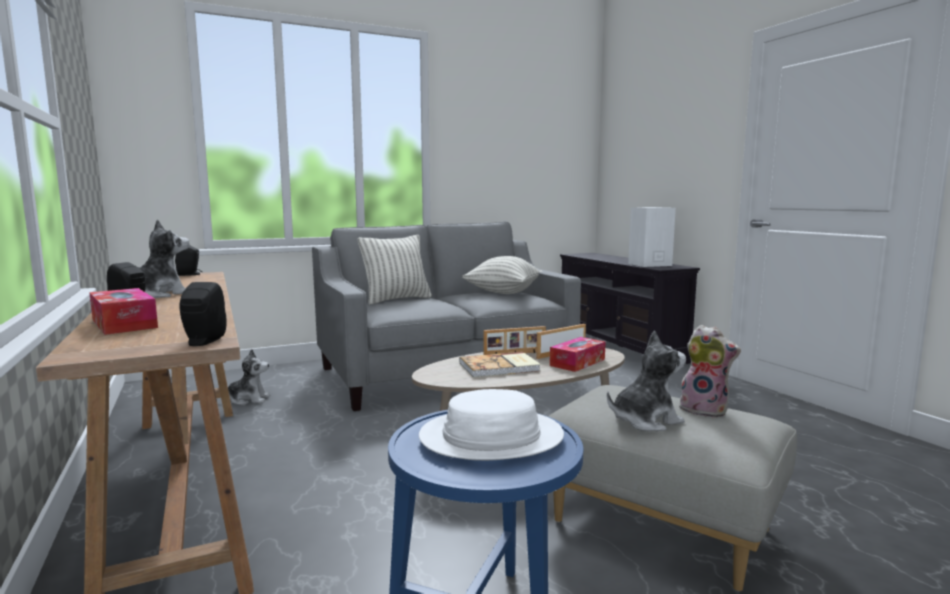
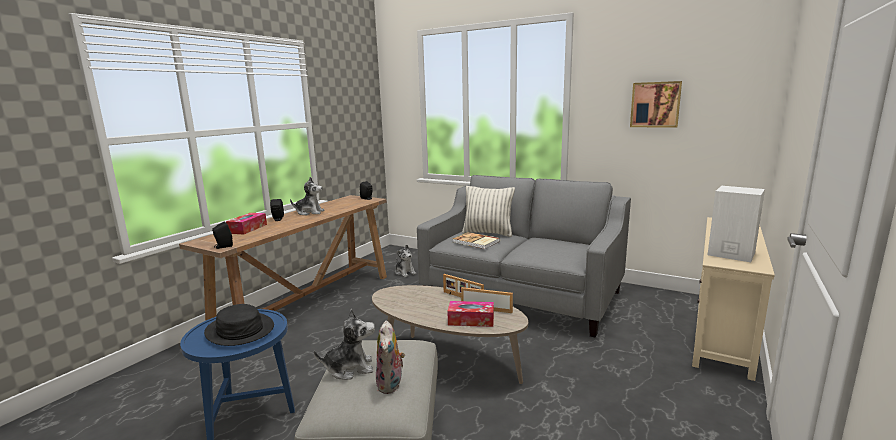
camera: 55 degrees right, 5 degrees up
white hat [419,389,564,461] -> black hat [204,304,274,346]
book [459,352,541,378] -> book moved to [452,232,500,249]
pillow [462,256,543,294] -> none
black tv stand [560,253,700,364] -> beige tv stand [692,217,775,381]
plush toy [607,331,686,431] -> plush toy turned 45 degrees counterclockwise [314,309,375,380]
none -> picture [630,81,682,128]

